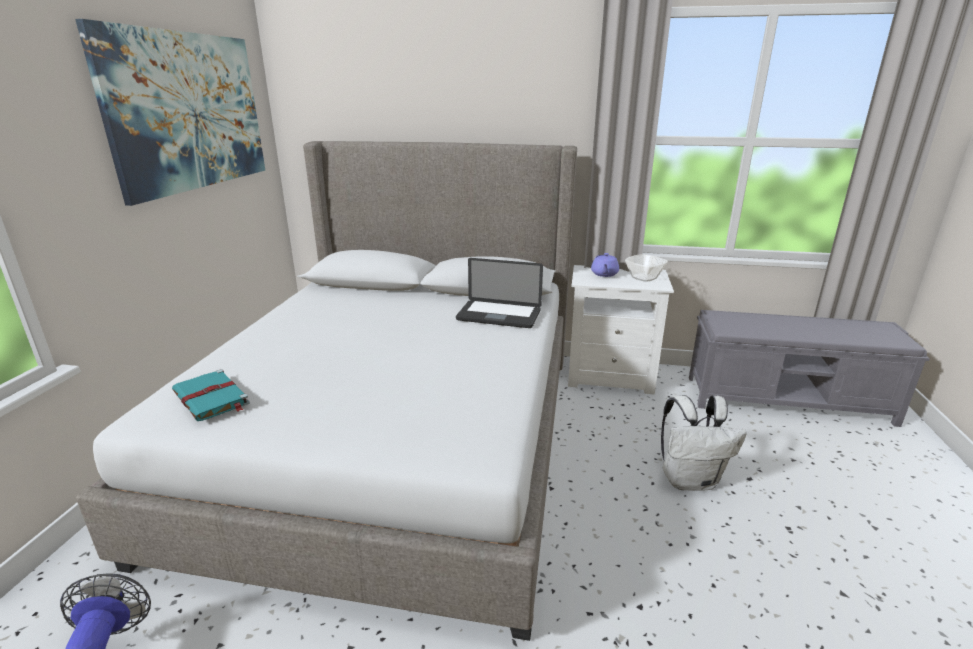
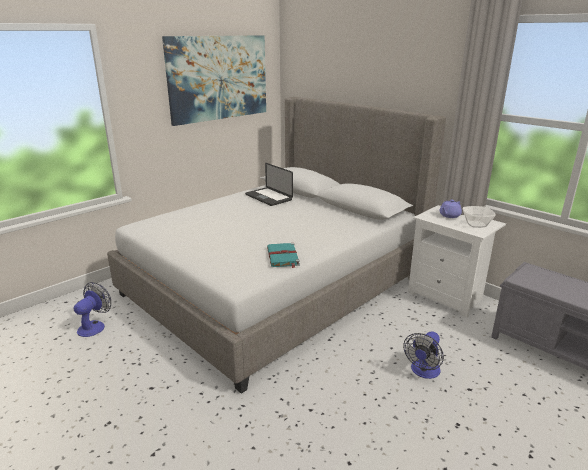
camera: 35 degrees right, 0 degrees up
turquoise book [172,369,250,421] -> turquoise book moved to [267,243,300,268]
laptop [456,258,543,328] -> laptop moved to [245,163,293,206]
white backpack [661,395,747,491] -> fan [403,331,444,379]

